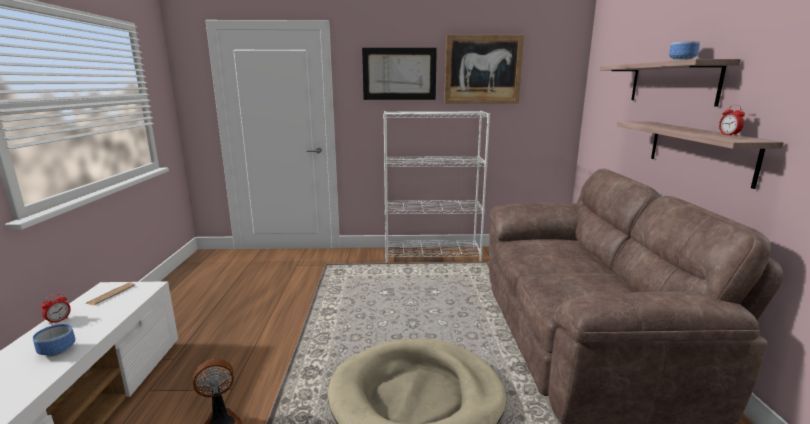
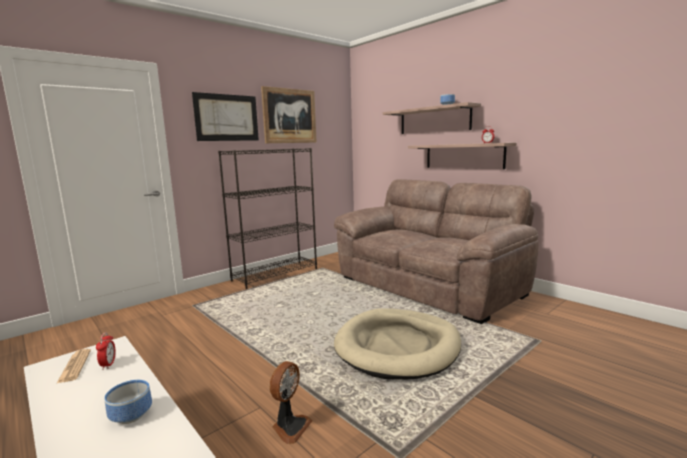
camera: 40 degrees left, 5 degrees down
alarm clock [41,293,71,325] -> alarm clock moved to [96,332,116,370]
white bookcase [383,111,490,263] -> black bookcase [218,148,317,289]

